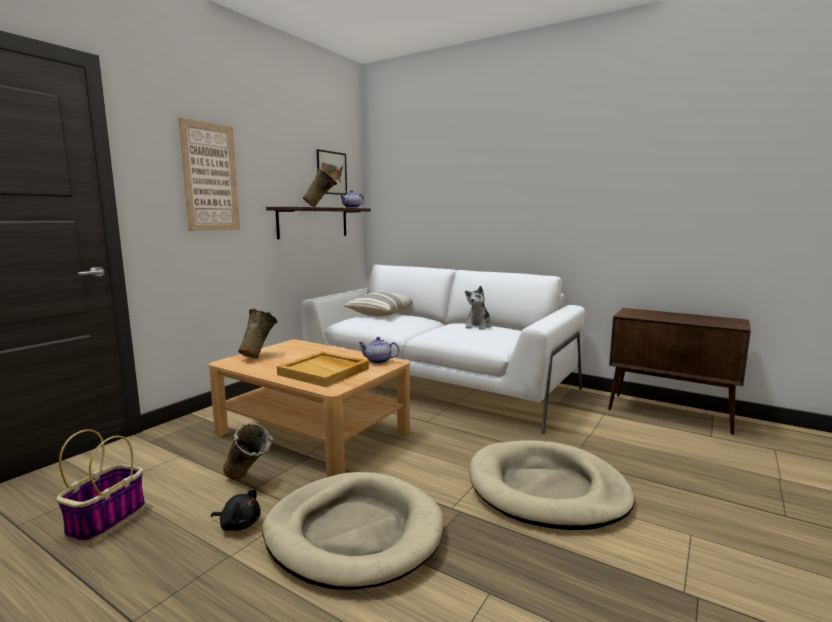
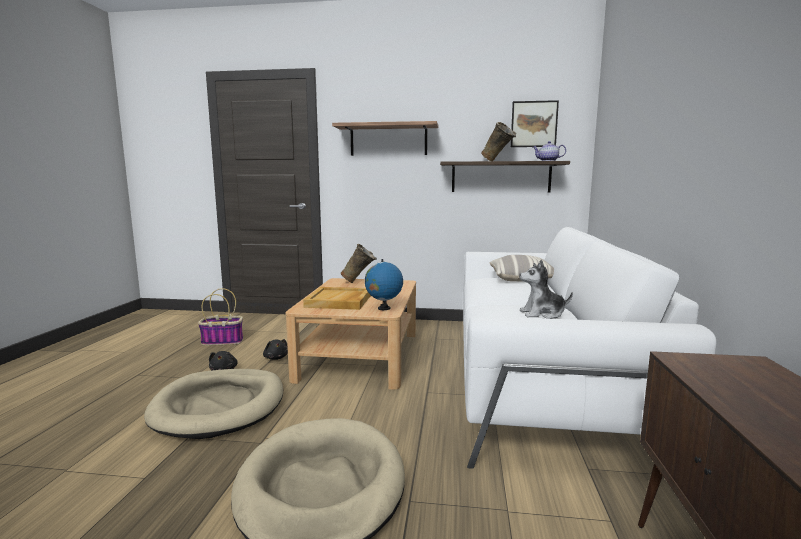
camera: 65 degrees right, 0 degrees up
picture [179,118,240,231] -> shelf [332,121,438,156]
beige vase [223,423,274,480] -> black plush toy [263,339,288,360]
teapot [358,337,399,364] -> globe [365,259,403,310]

